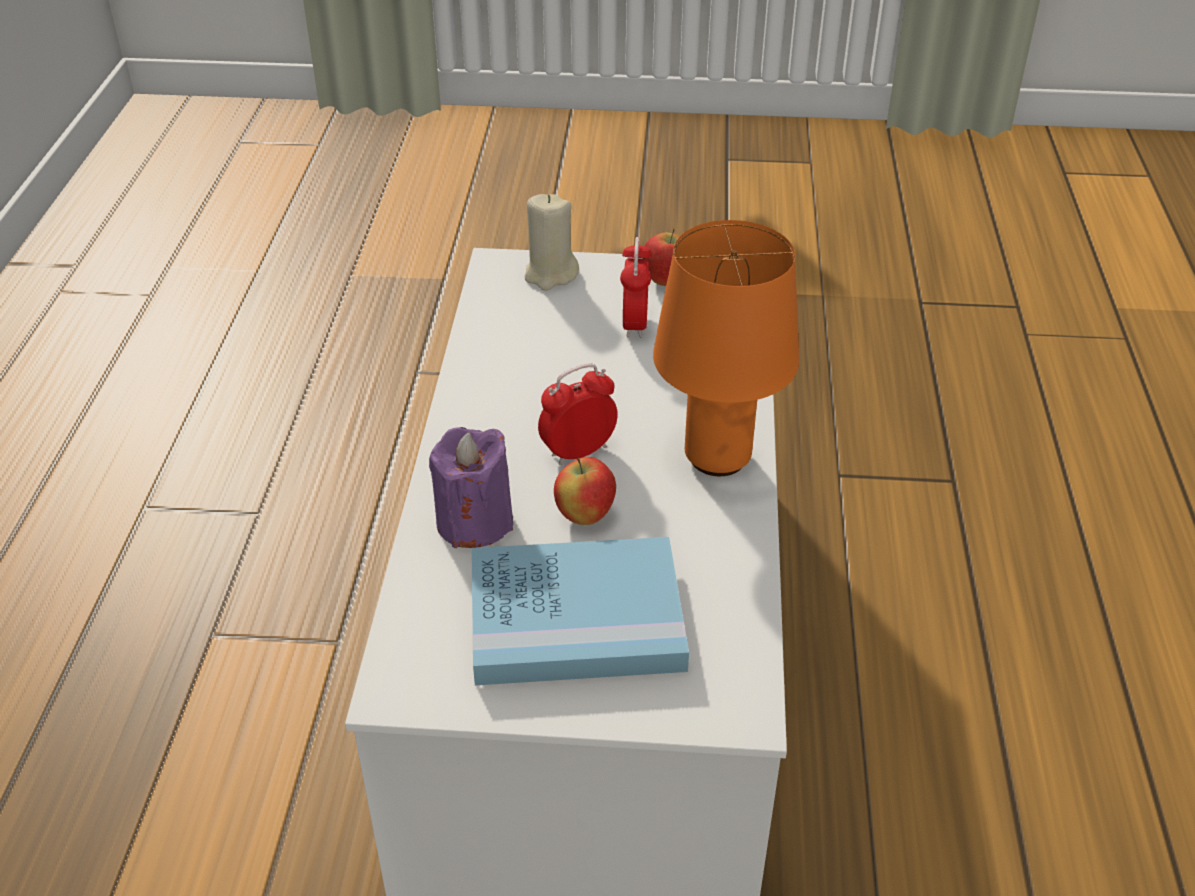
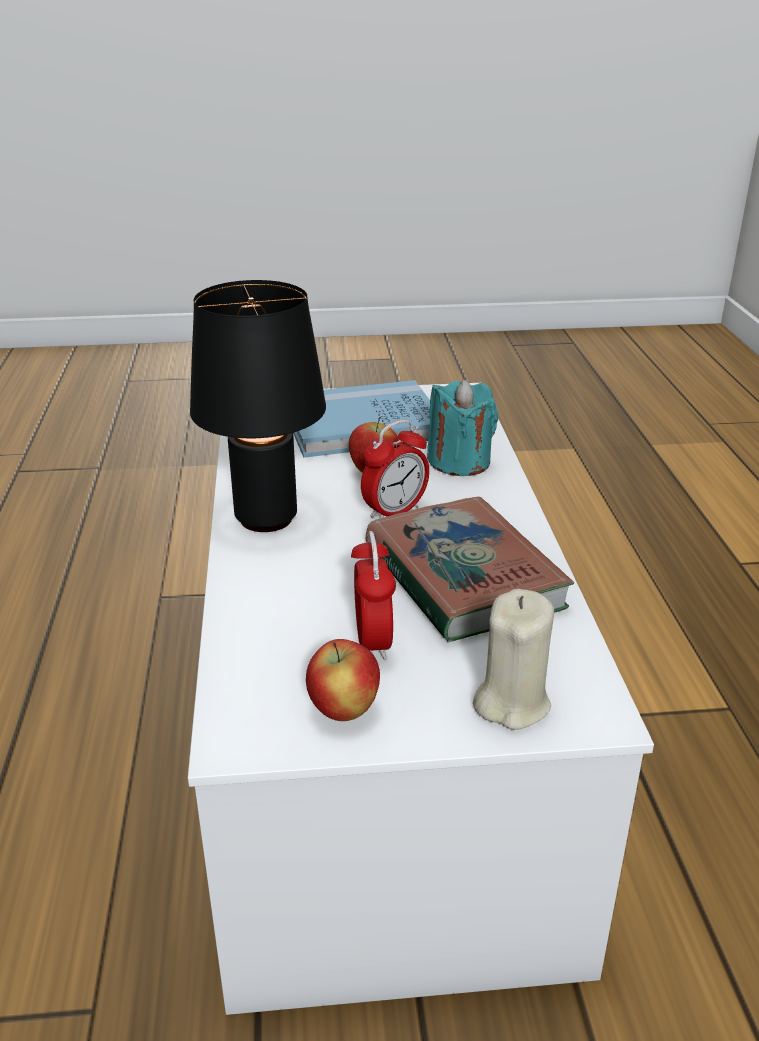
camera: 170 degrees right, 10 degrees down
purple candle [429,427,513,548] -> turquoise candle [427,379,498,476]
orange table lamp [653,220,799,476] -> black table lamp [190,280,326,532]
none -> book [365,497,574,642]

